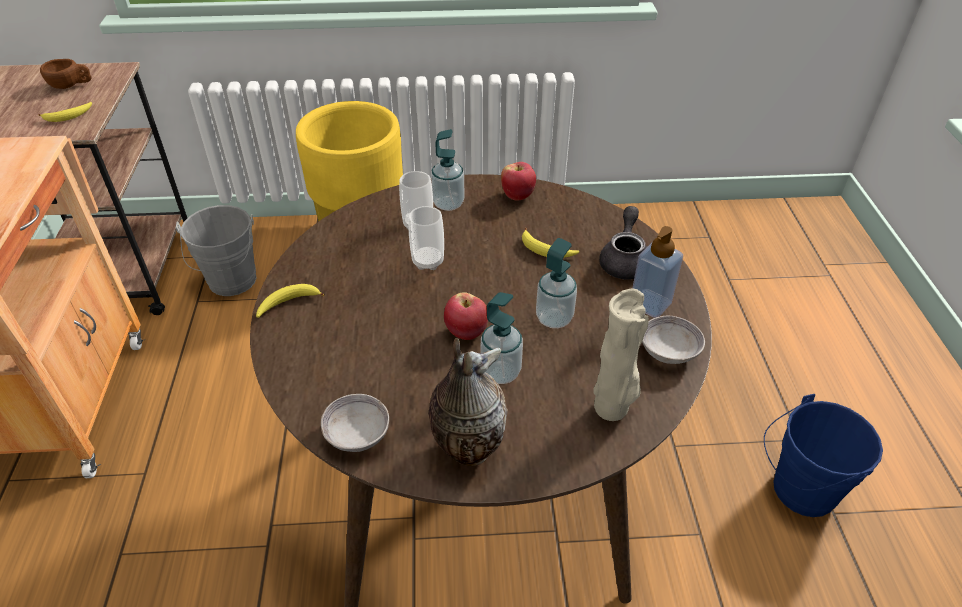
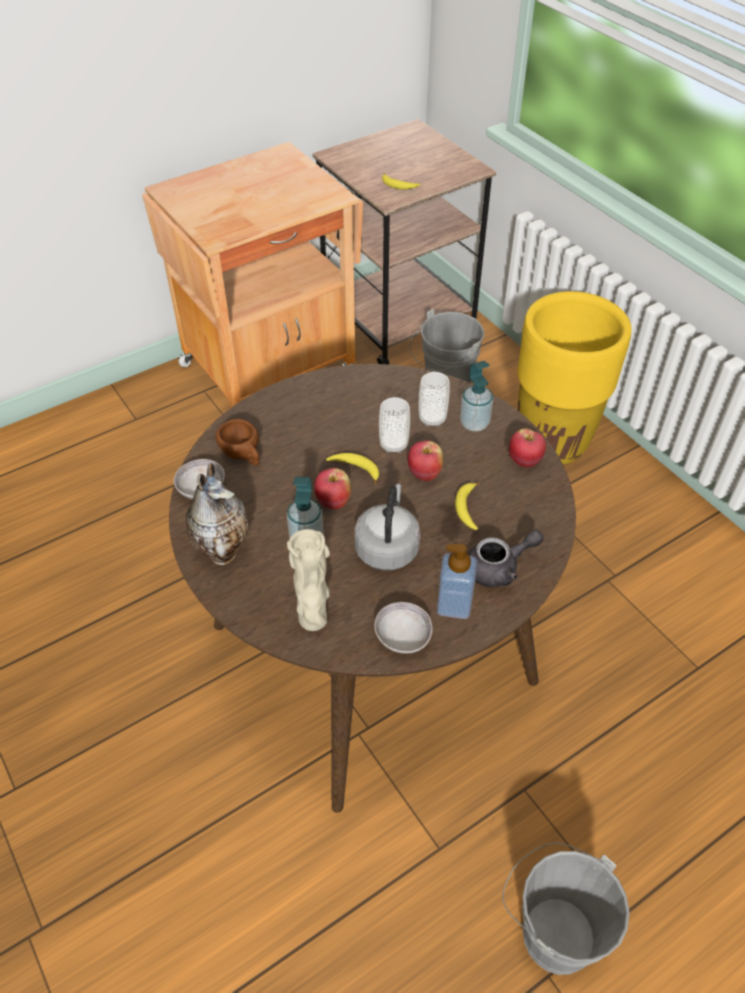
camera: 60 degrees right, 5 degrees up
brown cup [40,59,92,89] -> brown cup moved to [216,419,260,466]
banana [256,284,325,318] -> banana moved to [326,453,379,484]
soap dispenser [536,238,577,328] -> grey kettle [354,484,420,570]
blue bucket [764,394,883,517] -> grey bucket [502,843,630,975]
none -> apple [408,440,443,481]

